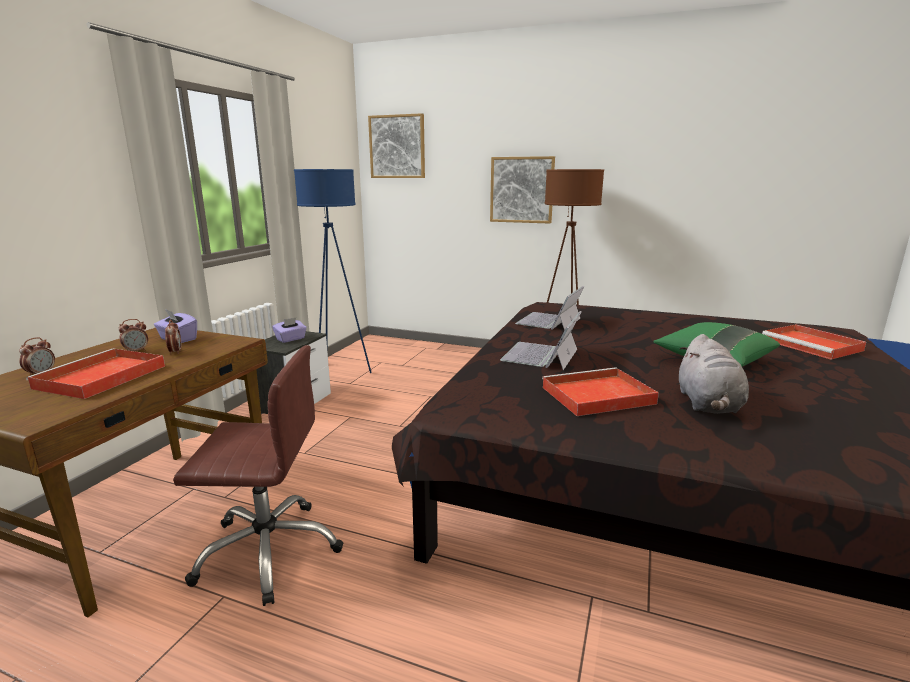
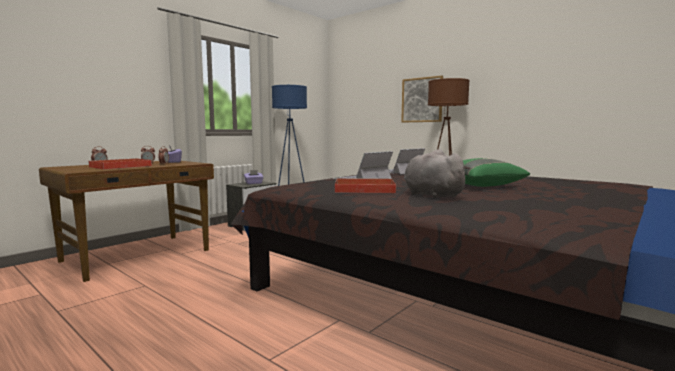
camera: 20 degrees right, 10 degrees down
brown office chair [173,345,343,606] -> none
picture [368,113,425,178] -> none
grey plush toy [679,334,749,414] -> grey plush toy turned 120 degrees clockwise [404,149,470,198]
red tray [762,324,866,360] -> none

